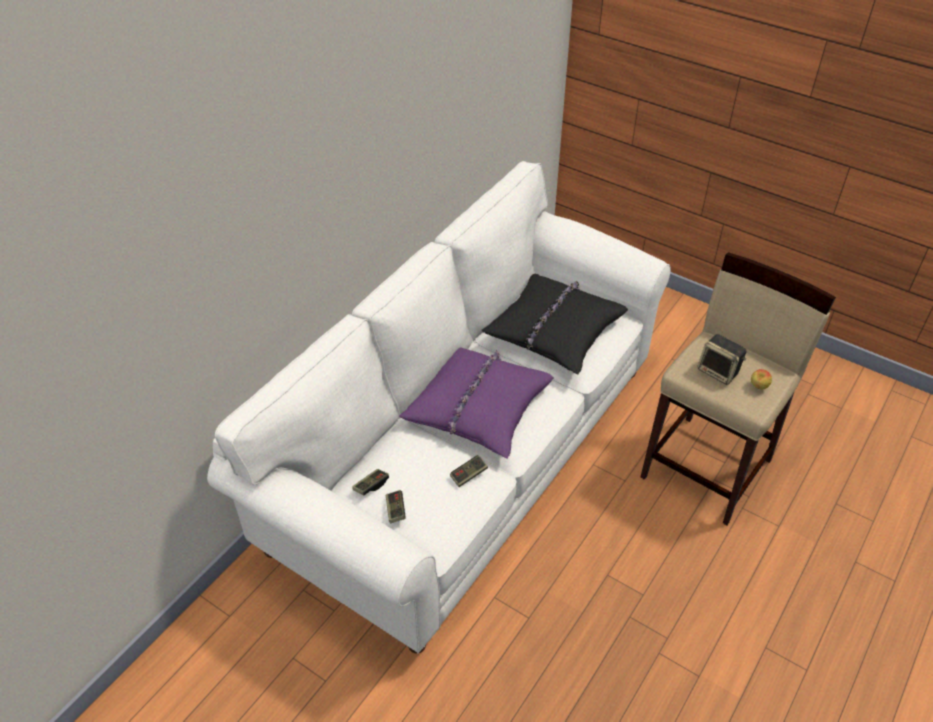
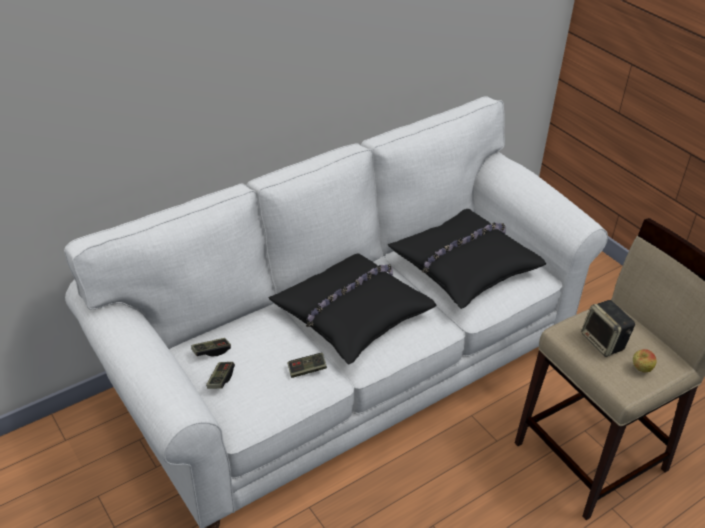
camera: 20 degrees right, 5 degrees down
purple pillow [399,347,554,459] -> black pillow [268,254,437,365]

